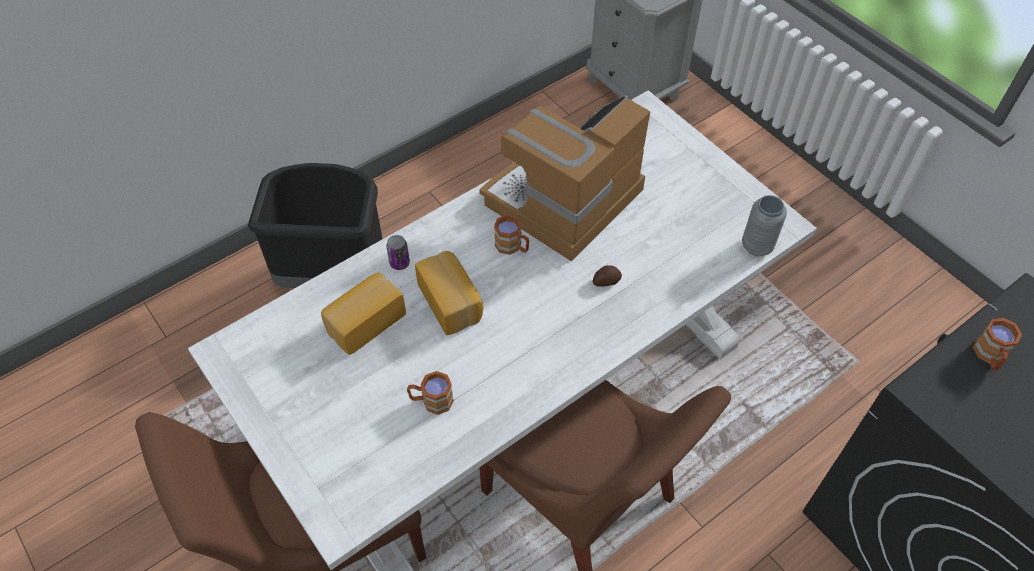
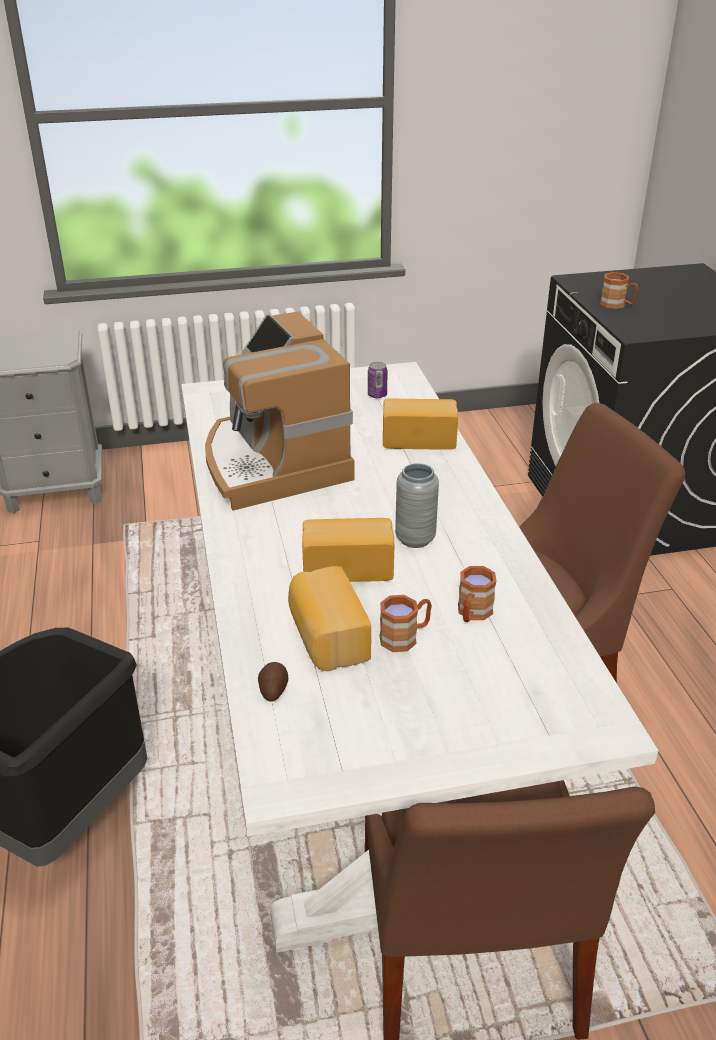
camera: 65 degrees left, 20 degrees down
can [386,235,410,270] -> can moved to [368,362,388,398]
brown mug [494,215,529,255] -> brown mug moved to [380,595,432,652]
potato [593,265,622,286] -> potato moved to [258,662,288,702]
grey vase [742,195,787,256] -> grey vase moved to [395,463,439,548]
none -> bread [383,399,458,450]

